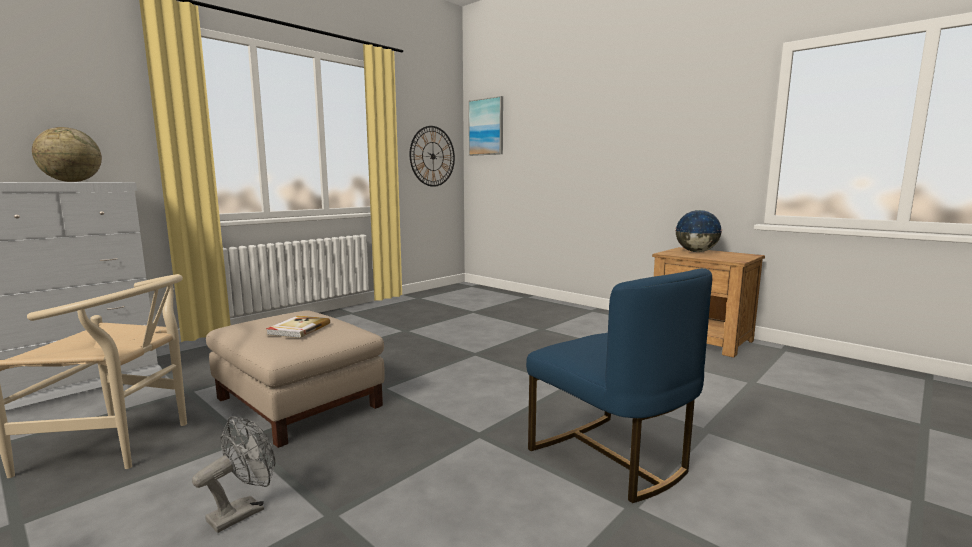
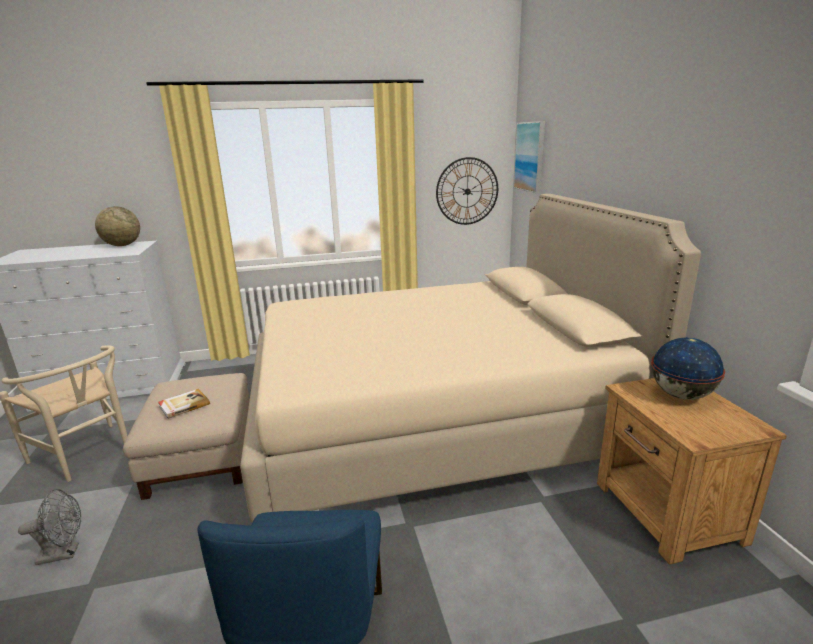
camera: 35 degrees right, 10 degrees up
none -> beige bed [240,194,701,523]

